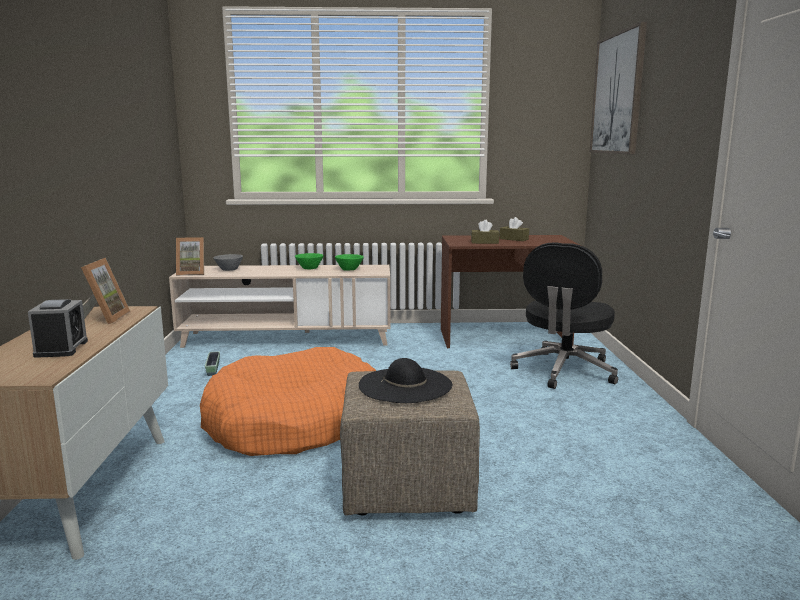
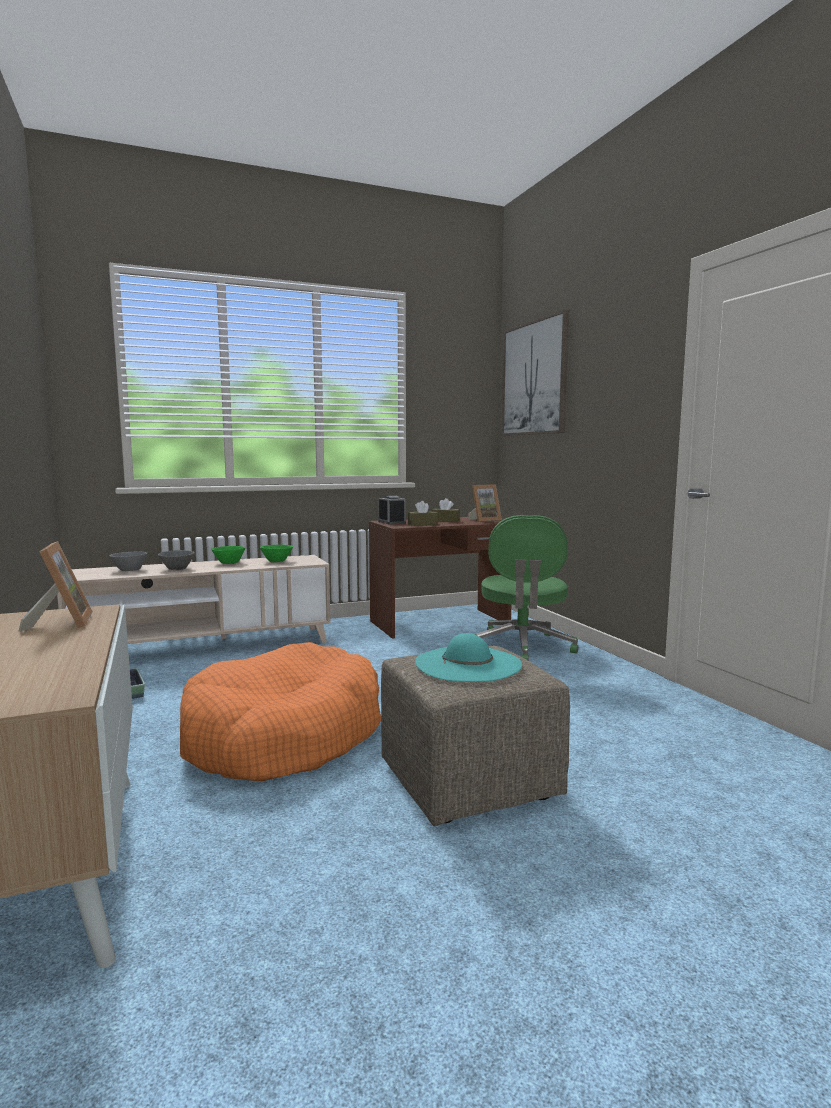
camera: 20 degrees left, 5 degrees down
alarm clock [28,299,88,358] -> alarm clock moved to [378,496,406,524]
picture frame [176,237,204,275] -> picture frame moved to [468,484,502,522]
black hat [359,358,452,403] -> turquoise hat [415,633,522,682]
black office chair [510,242,618,389] -> green office chair [475,515,578,661]
none -> grey bowl [158,550,195,570]

